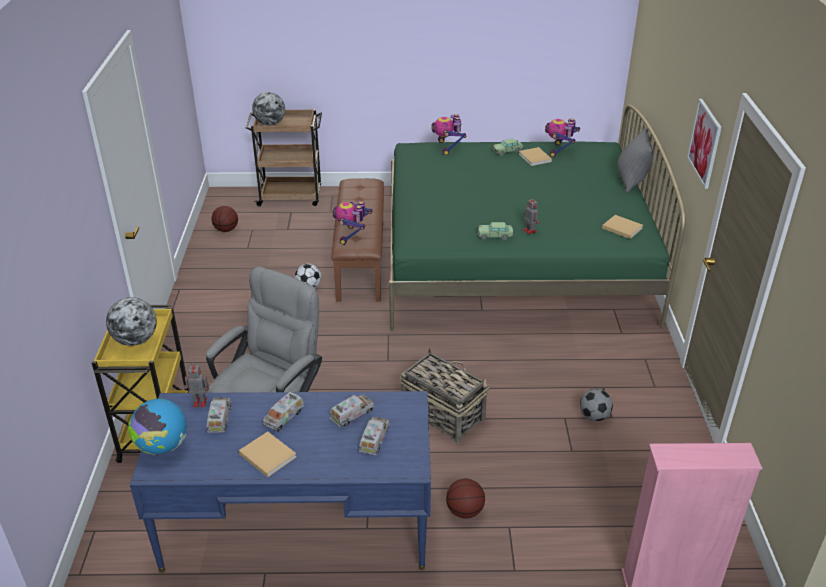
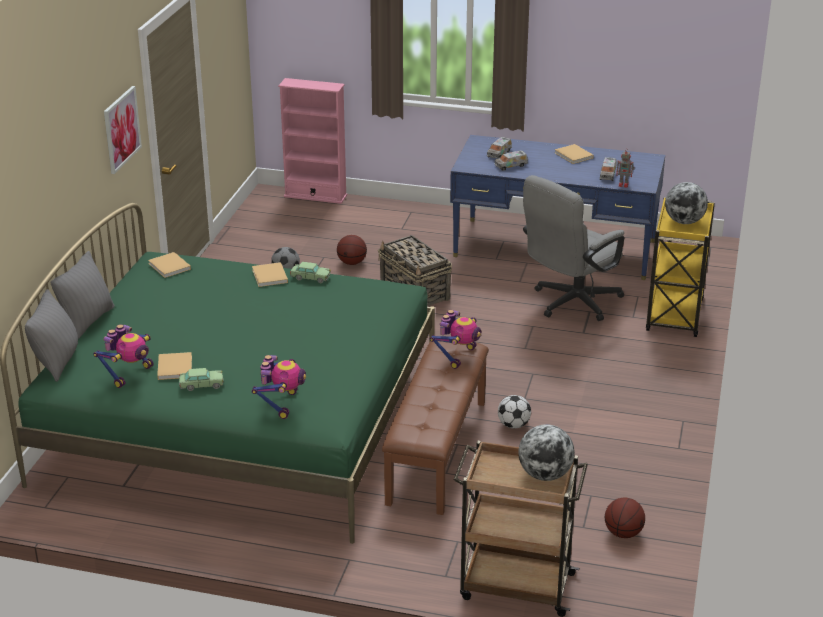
camera: 165 degrees left, 5 degrees down
globe [128,399,186,455] -> none
toy truck [263,392,304,432] -> none
basketball [446,478,485,519] -> basketball moved to [337,235,367,265]
toy robot [523,197,540,235] -> beige book [252,262,288,287]
none -> grey pillow [25,289,78,382]

